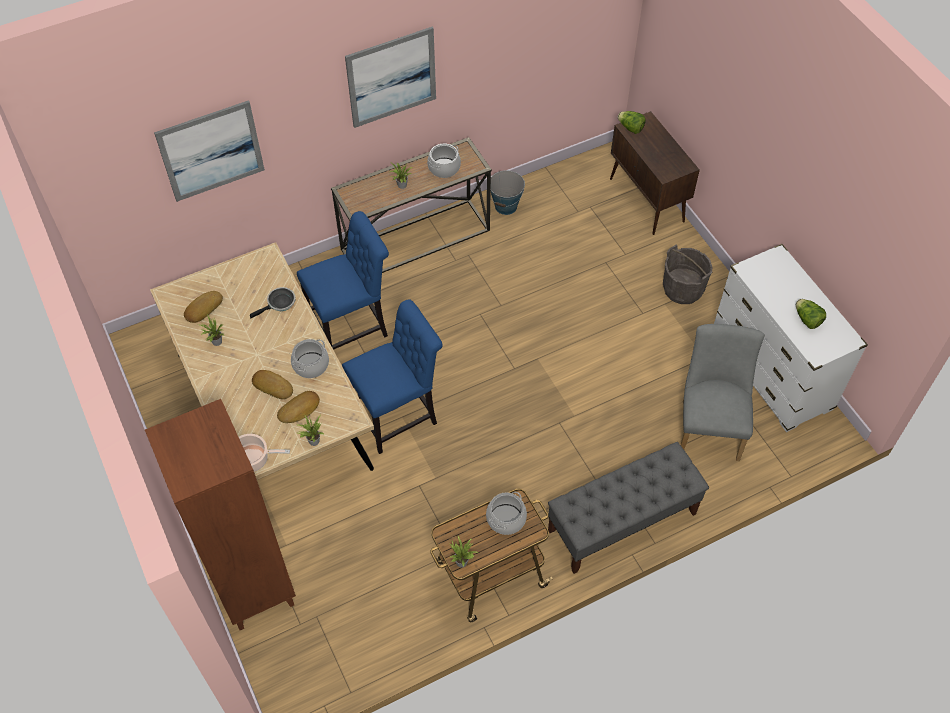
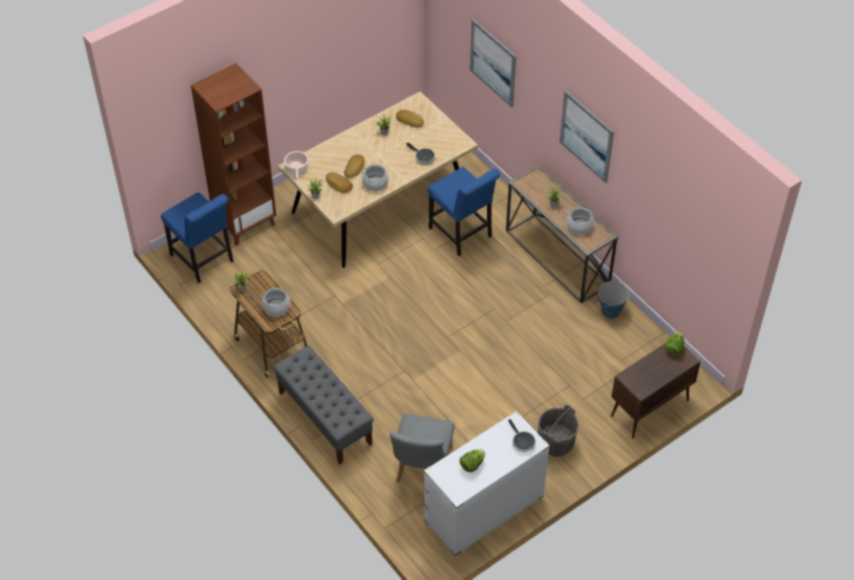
camera: 80 degrees right, 5 degrees down
blue chair [342,299,443,454] -> blue chair moved to [161,192,234,283]
grey chair [681,324,765,461] -> grey chair turned 105 degrees clockwise [390,414,454,482]
none -> frying pan [508,419,536,452]

